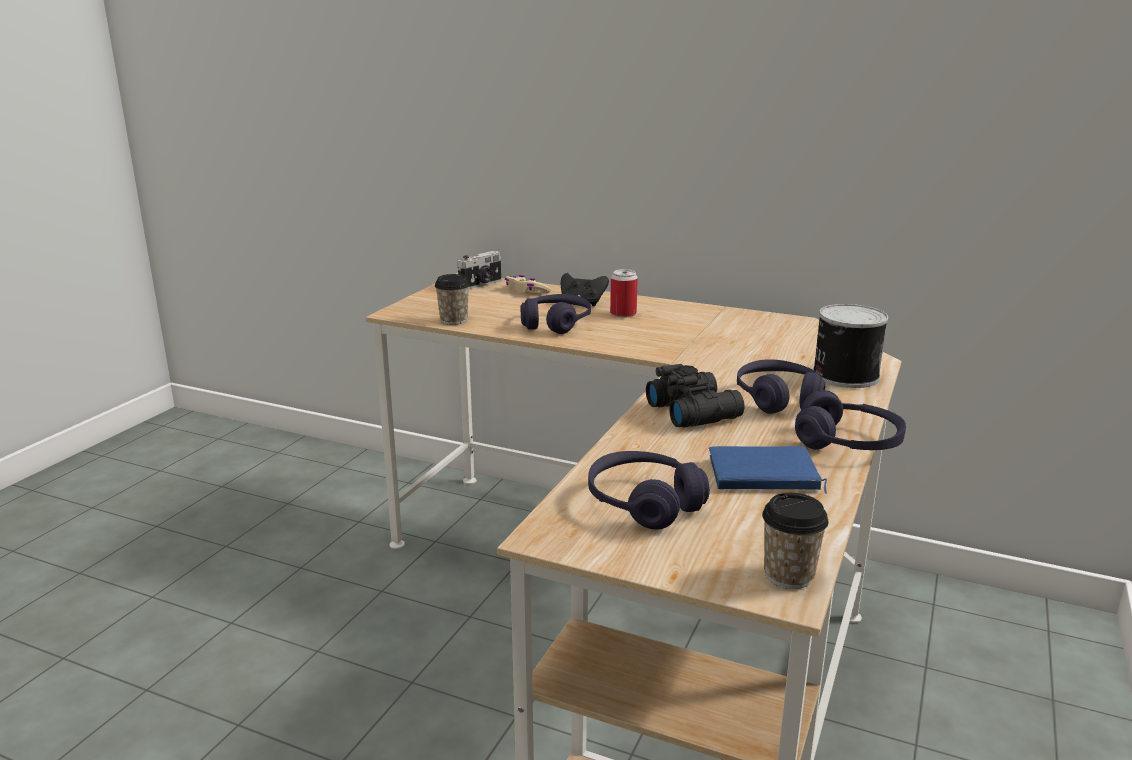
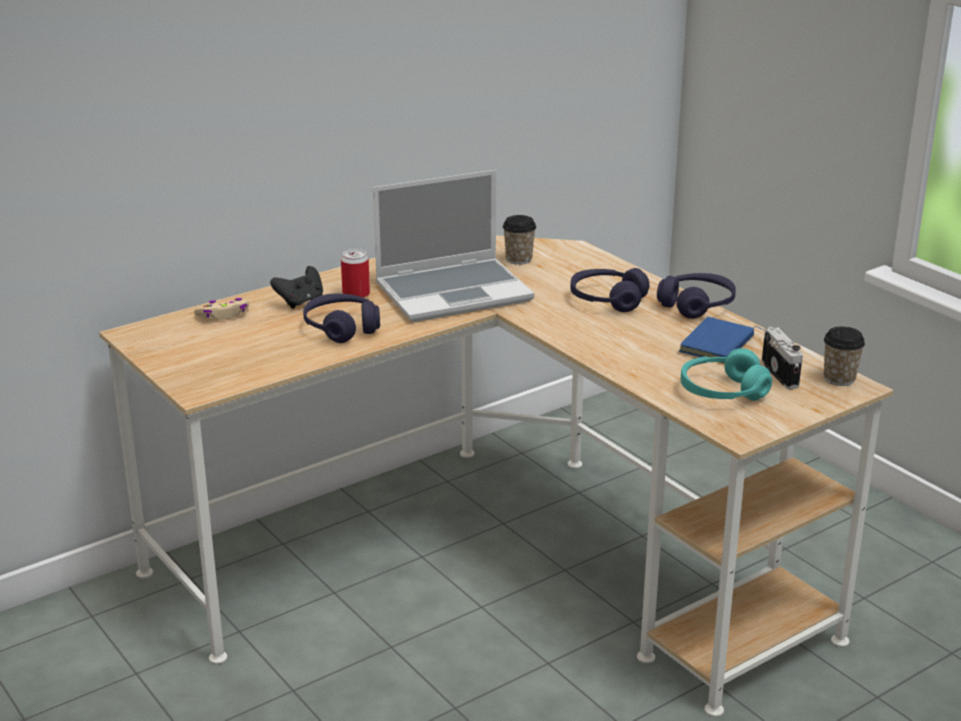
camera: 60 degrees left, 5 degrees up
cup [435,274,470,325] -> cup moved to [503,215,536,265]
camera [458,251,501,289] -> camera moved to [762,327,803,389]
purple headphones [588,451,710,529] -> turquoise headphones [681,348,772,401]
black binoculars [646,364,745,427] -> none
can [813,304,888,388] -> none
none -> laptop [373,170,534,322]

